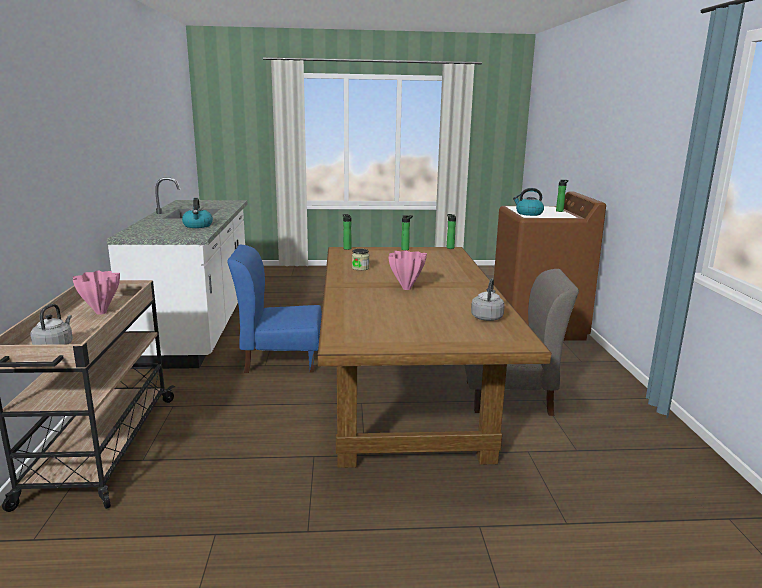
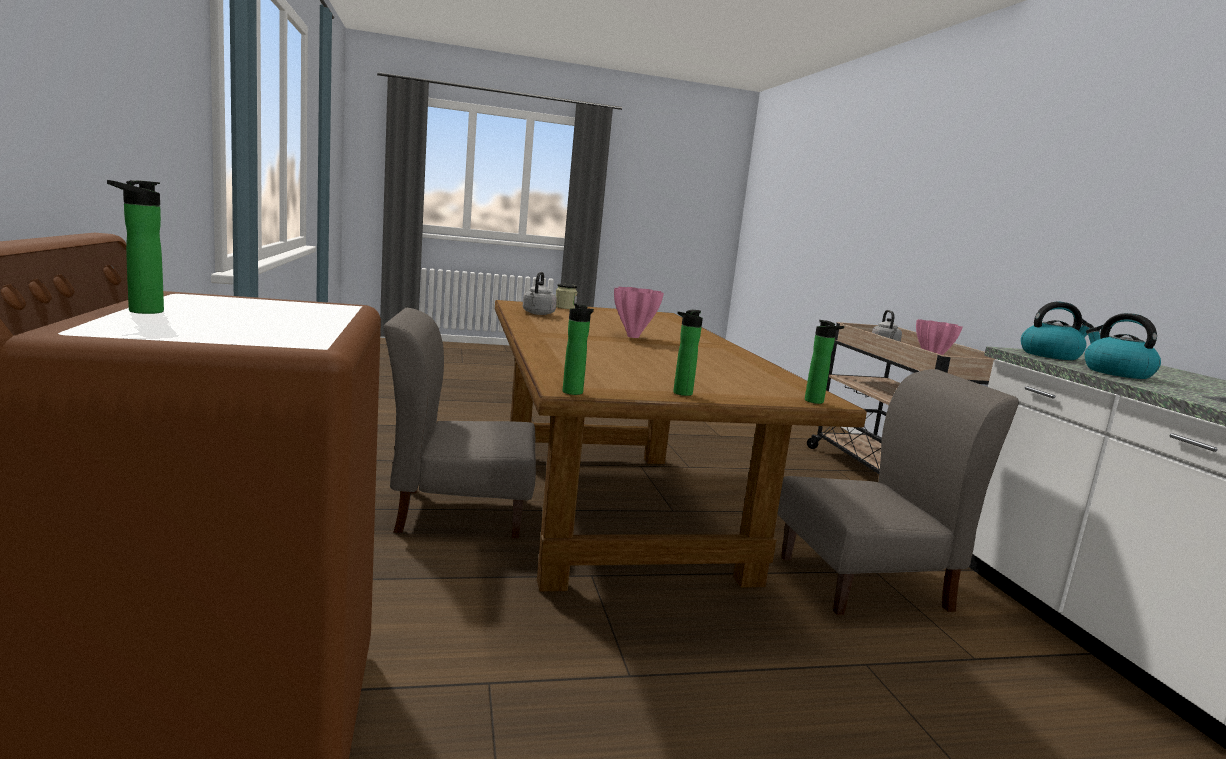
camera: 170 degrees right, 5 degrees down
blue chair [227,245,322,373] -> grey chair [777,369,1018,615]
jar [352,249,369,271] -> jar moved to [556,284,577,309]
kettle [513,188,544,216] -> kettle moved to [1021,302,1094,360]

